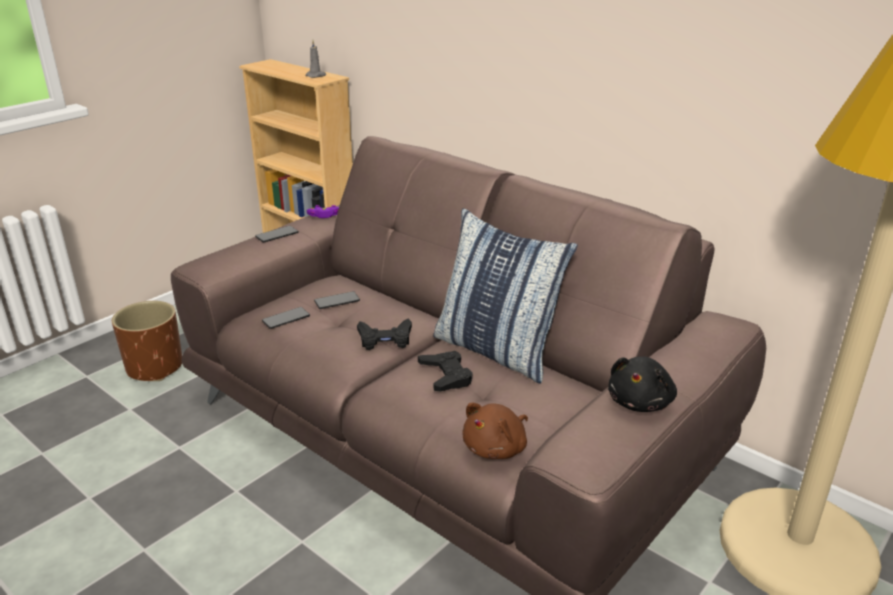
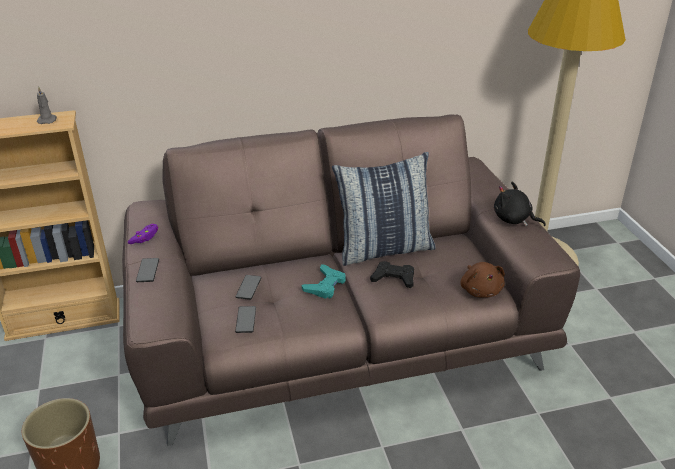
camera: 55 degrees left, 5 degrees up
black game controller [357,319,412,350] -> turquoise game controller [302,264,346,299]
black plush toy [608,356,677,412] -> black plush toy turned 150 degrees clockwise [494,182,546,226]

